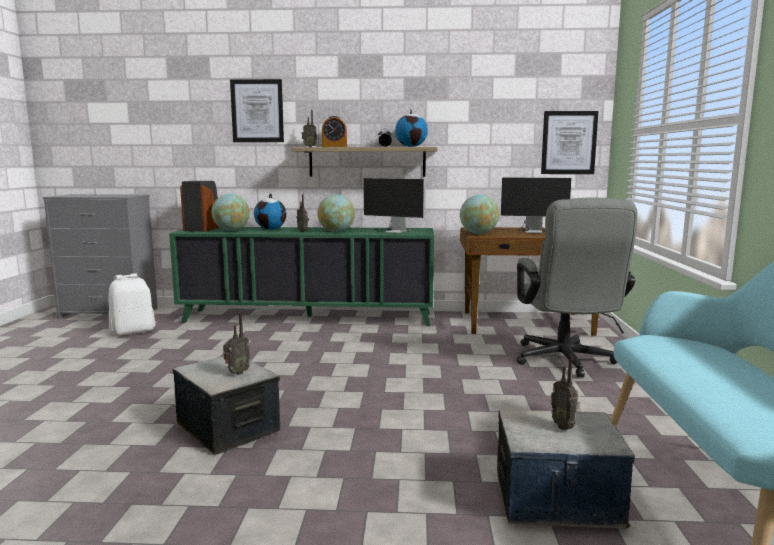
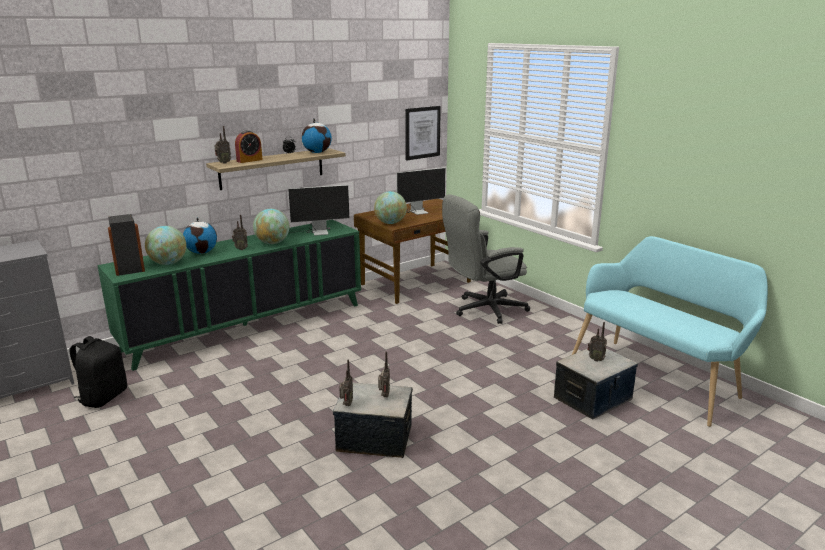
camera: 40 degrees left, 10 degrees up
white backpack [108,273,155,336] -> black backpack [70,336,127,408]
picture [230,79,284,142] -> none
grey office chair [517,198,638,377] -> grey office chair turned 105 degrees clockwise [442,194,530,324]
none -> radio [339,359,353,406]

